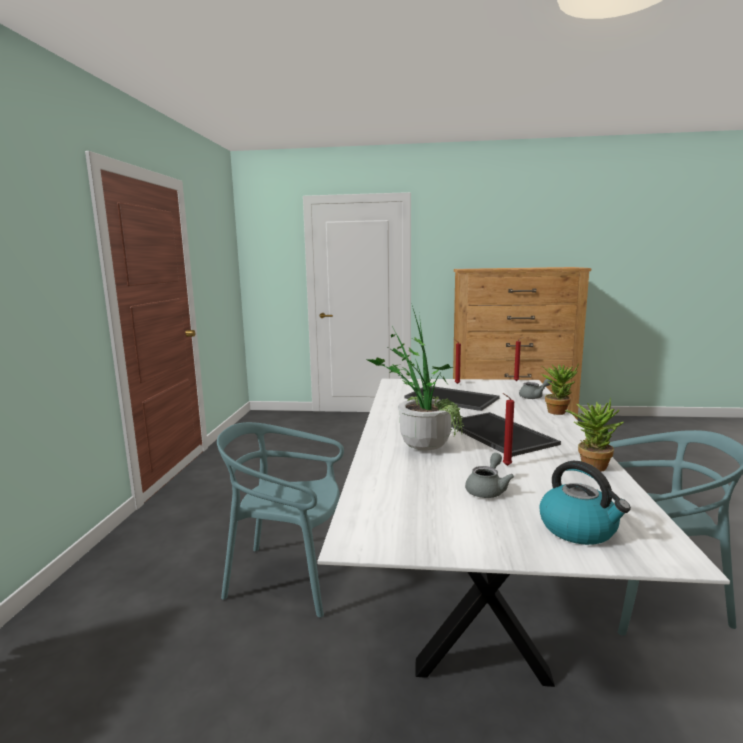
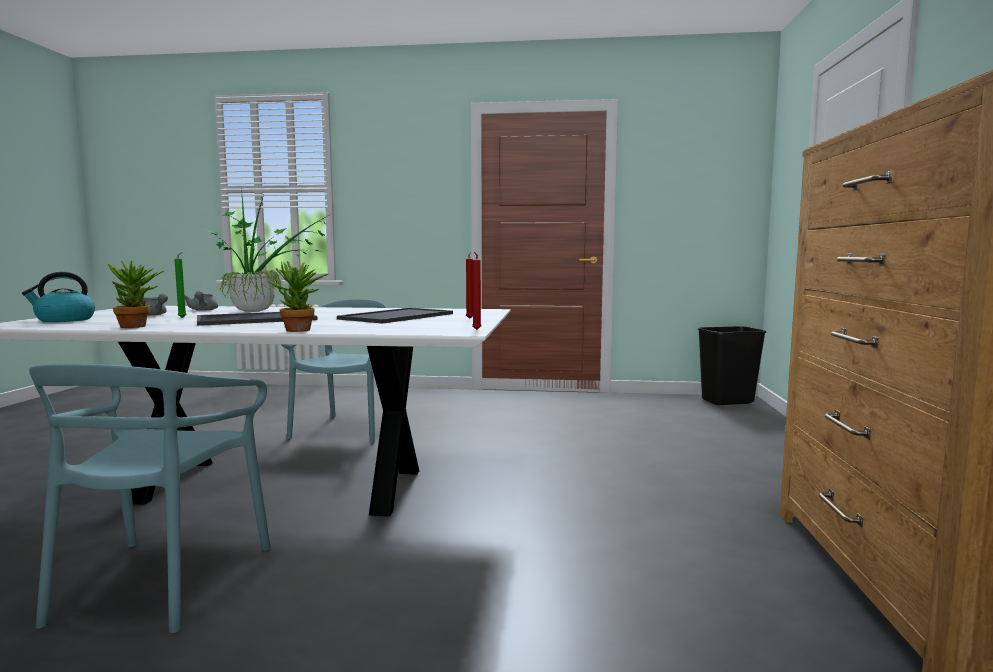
camera: 90 degrees right, 5 degrees down
red candle [502,393,514,466] -> green candle [174,252,187,318]
grey teapot [519,379,552,399] -> grey teapot moved to [185,291,218,311]
none -> black trash can [698,326,766,405]

